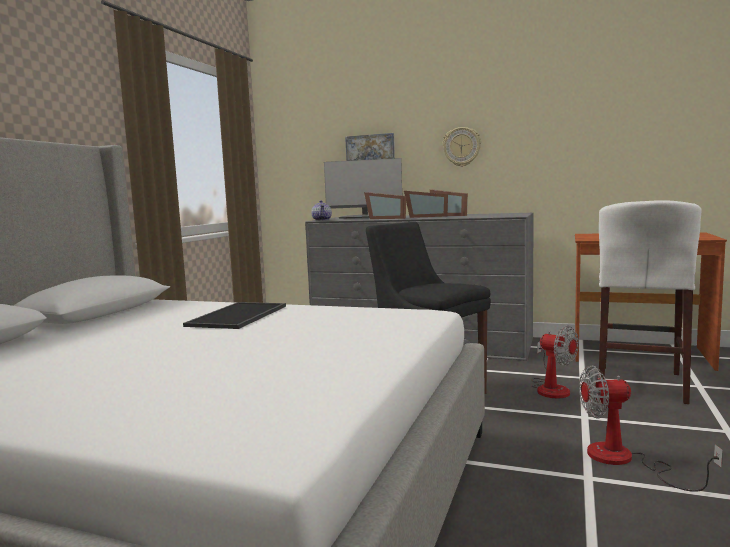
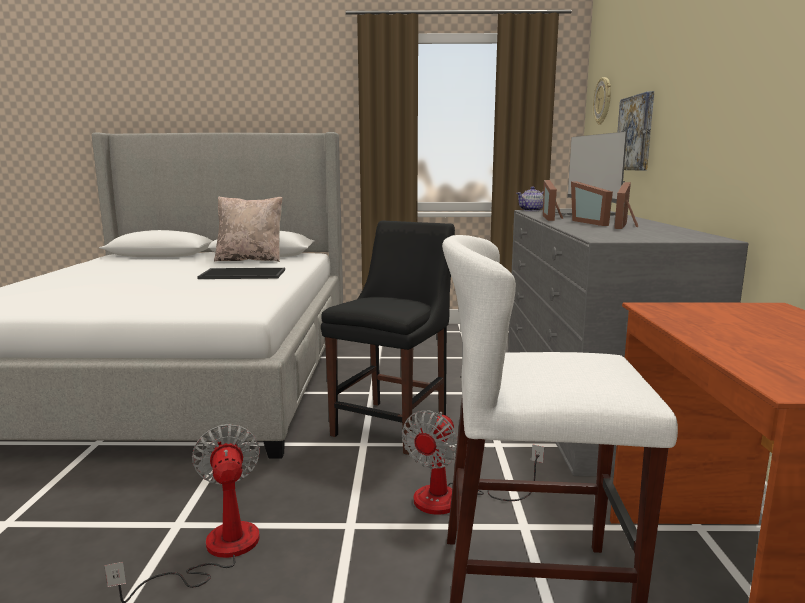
camera: 70 degrees right, 5 degrees up
wall clock [442,127,481,167] -> wall clock moved to [593,77,611,125]
none -> beige pillow [214,196,283,262]

